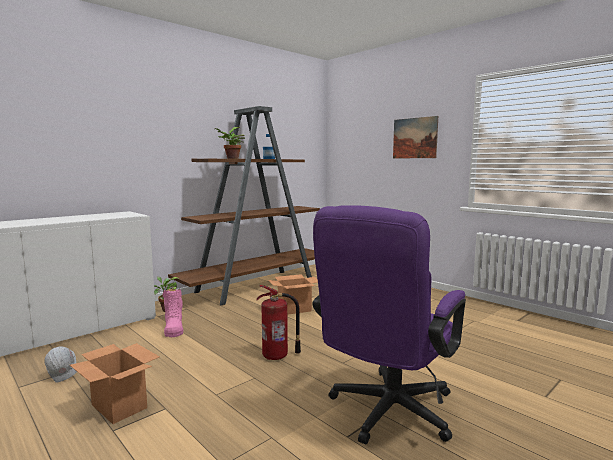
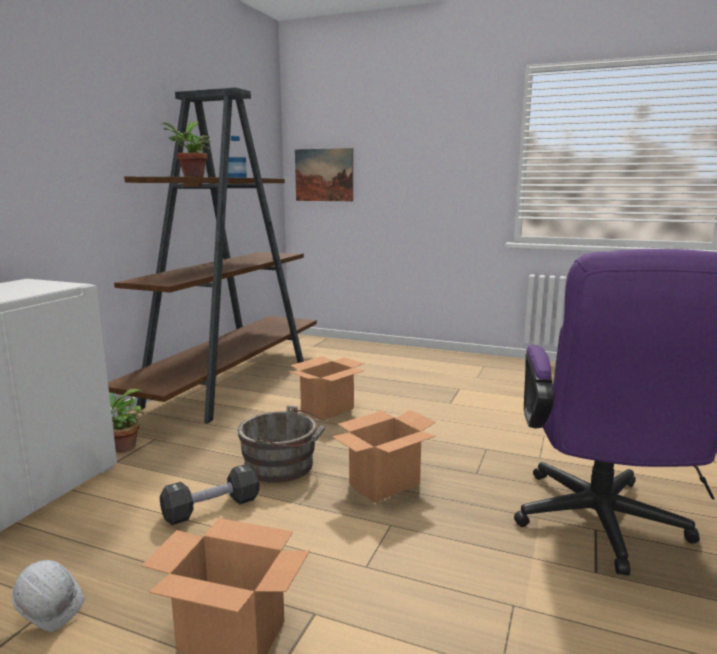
camera: 25 degrees left, 5 degrees up
pink boot [163,289,184,337] -> none
fire extinguisher [257,285,301,360] -> cardboard box [332,410,436,503]
picture [393,116,438,159] -> picture moved to [295,148,353,201]
none -> black dumbbell [160,464,259,525]
none -> grey bucket [238,406,325,483]

